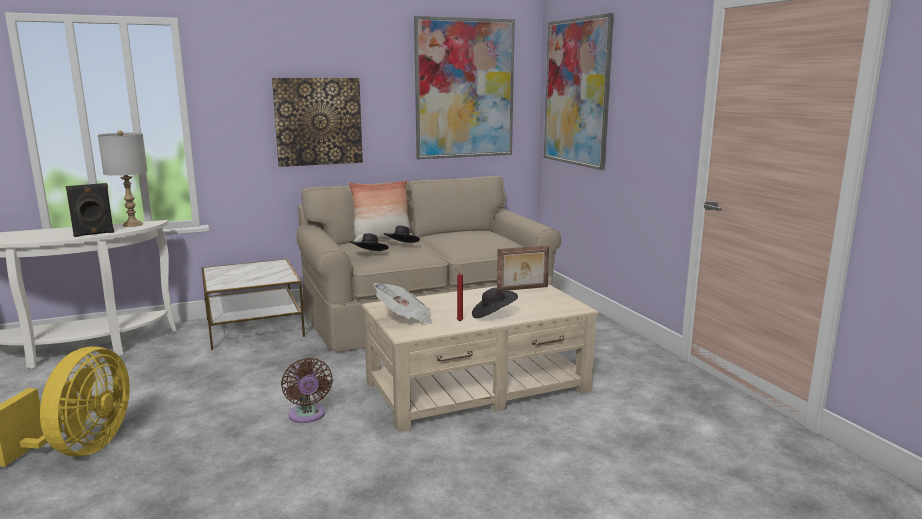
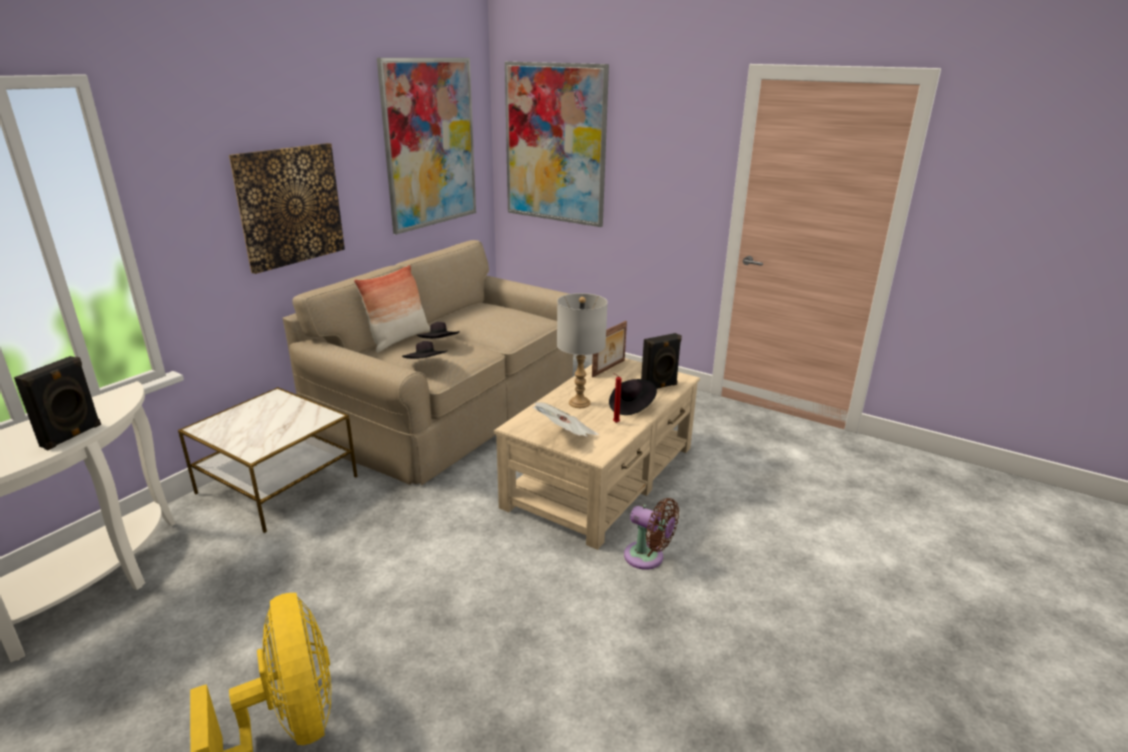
camera: 35 degrees left, 10 degrees up
grey table lamp [98,131,148,227] -> grey table lamp moved to [557,293,608,408]
brown fan [281,358,333,423] -> brown fan moved to [624,498,679,570]
none -> black speaker [641,333,682,389]

